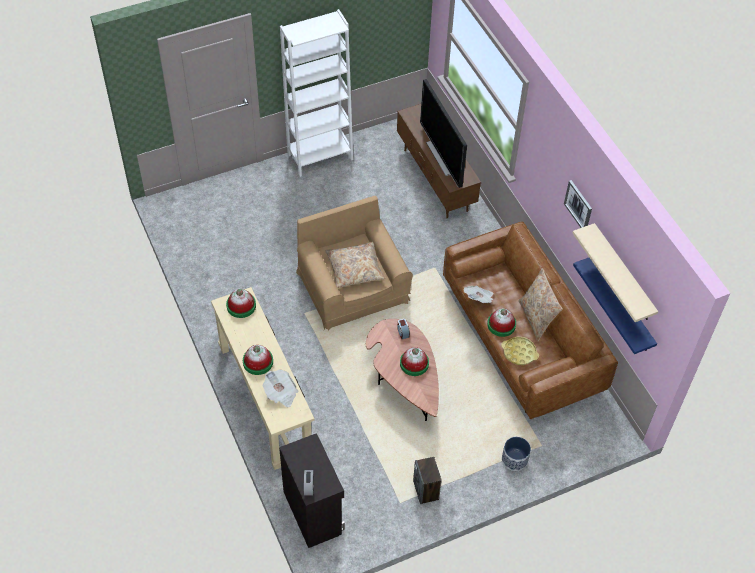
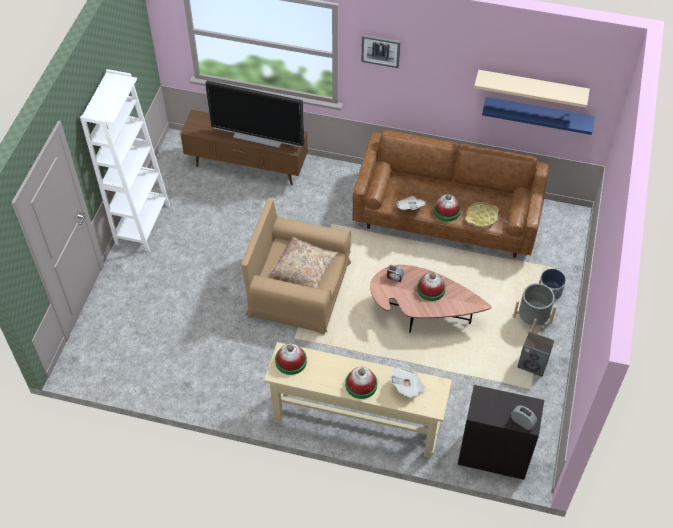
camera: 50 degrees left, 0 degrees up
beige pillow [519,268,563,341] -> none
picture [564,180,592,228] -> picture moved to [361,35,401,68]
none -> grey planter [513,283,556,332]

